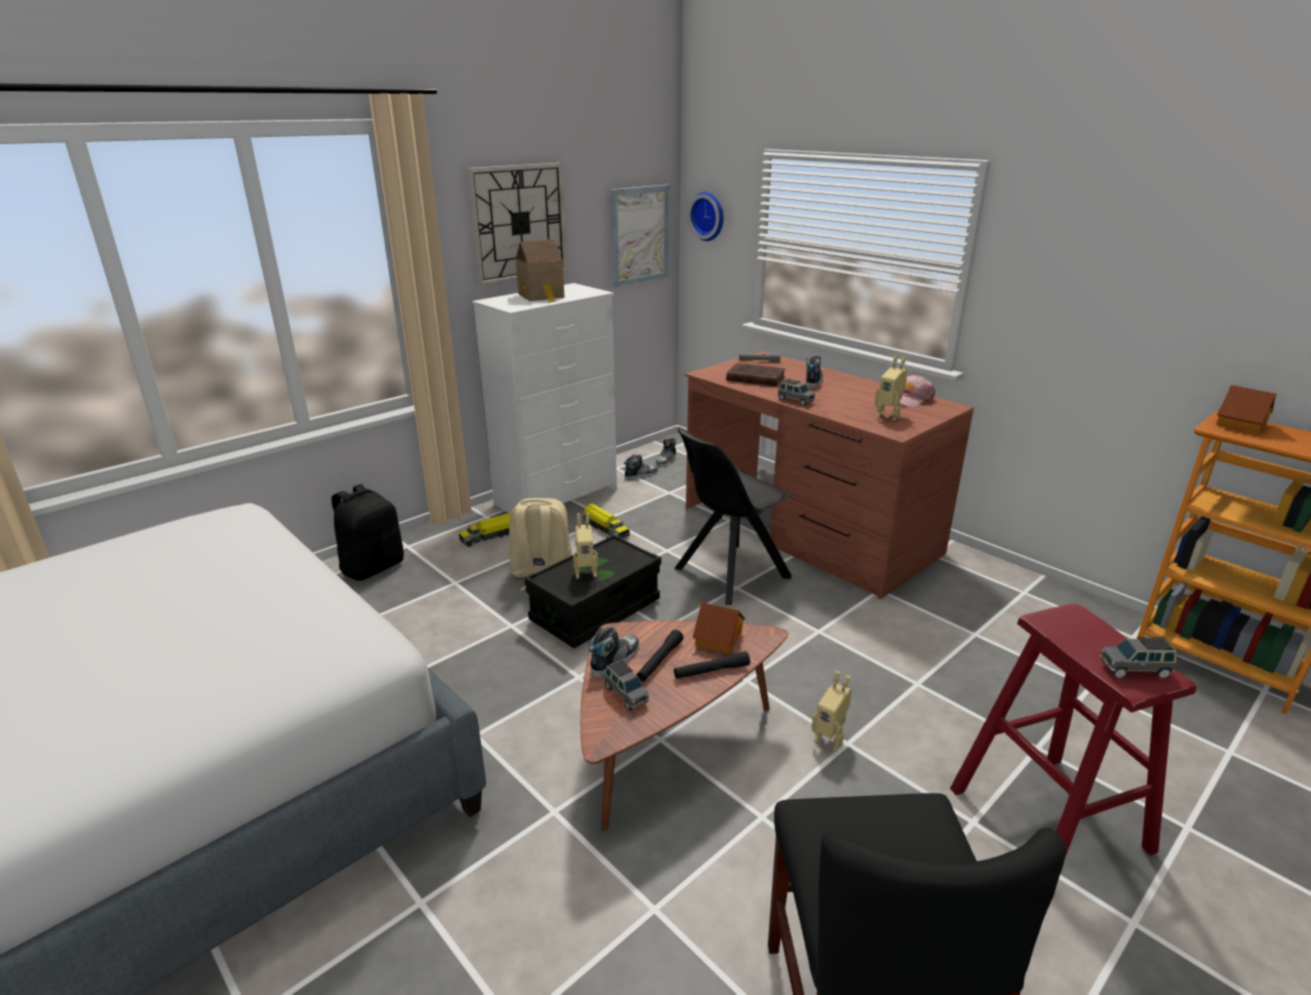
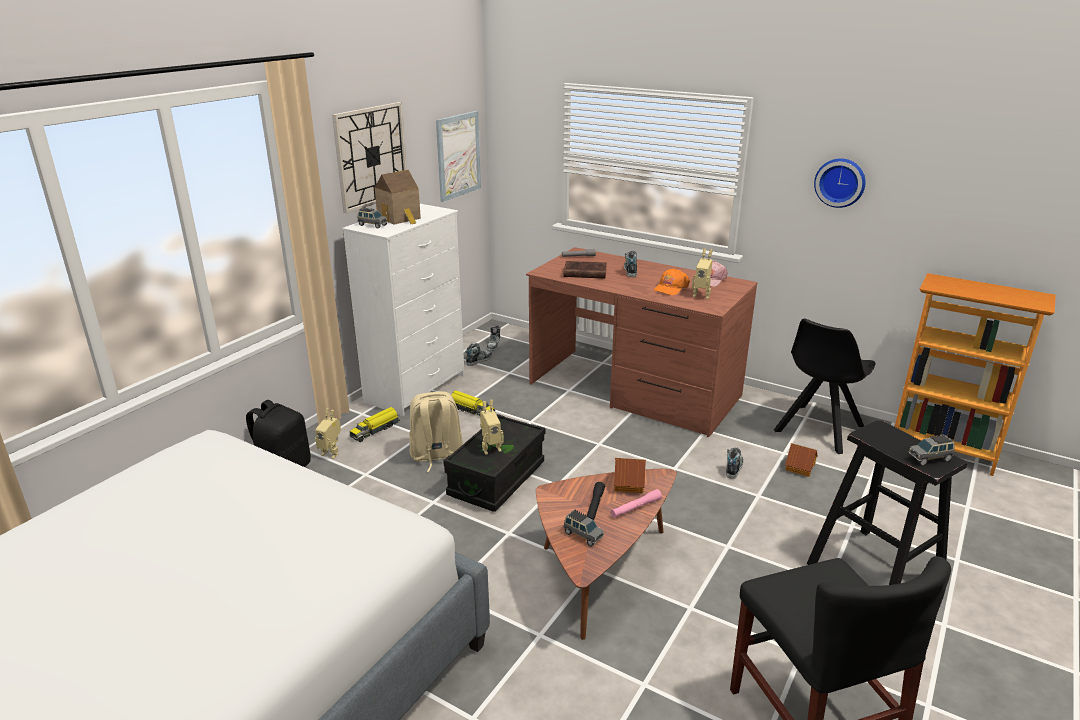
camera: 15 degrees left, 0 degrees up
shoe [589,626,639,677] -> shoe moved to [726,447,743,479]
black flashlight [674,651,750,679] -> pink flashlight [611,489,662,518]
black chair [675,428,792,605] -> black chair moved to [774,318,876,454]
wall clock [688,192,724,241] -> wall clock moved to [814,158,866,208]
grey toy car [778,378,815,406] -> grey toy car moved to [358,208,388,229]
toy robot [811,671,852,752] -> toy robot moved to [315,408,341,459]
red stool [950,603,1197,857] -> black stool [807,420,967,585]
toy house [1216,385,1277,434] -> toy house moved to [785,443,818,477]
none -> orange cap [653,268,690,295]

